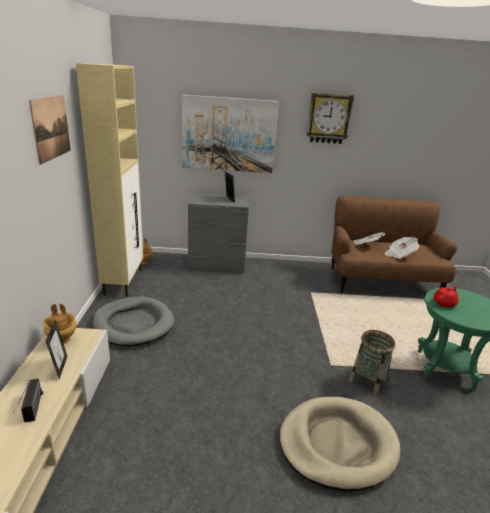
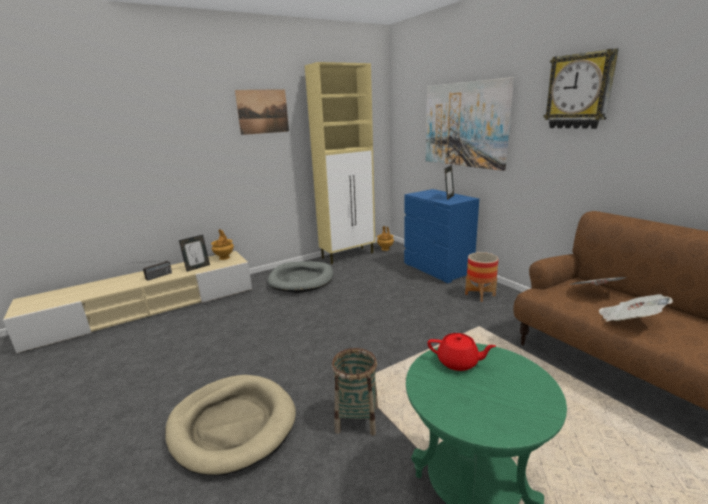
camera: 60 degrees right, 5 degrees down
grey dresser [188,193,249,272] -> blue dresser [404,189,479,284]
none -> planter [465,252,499,302]

